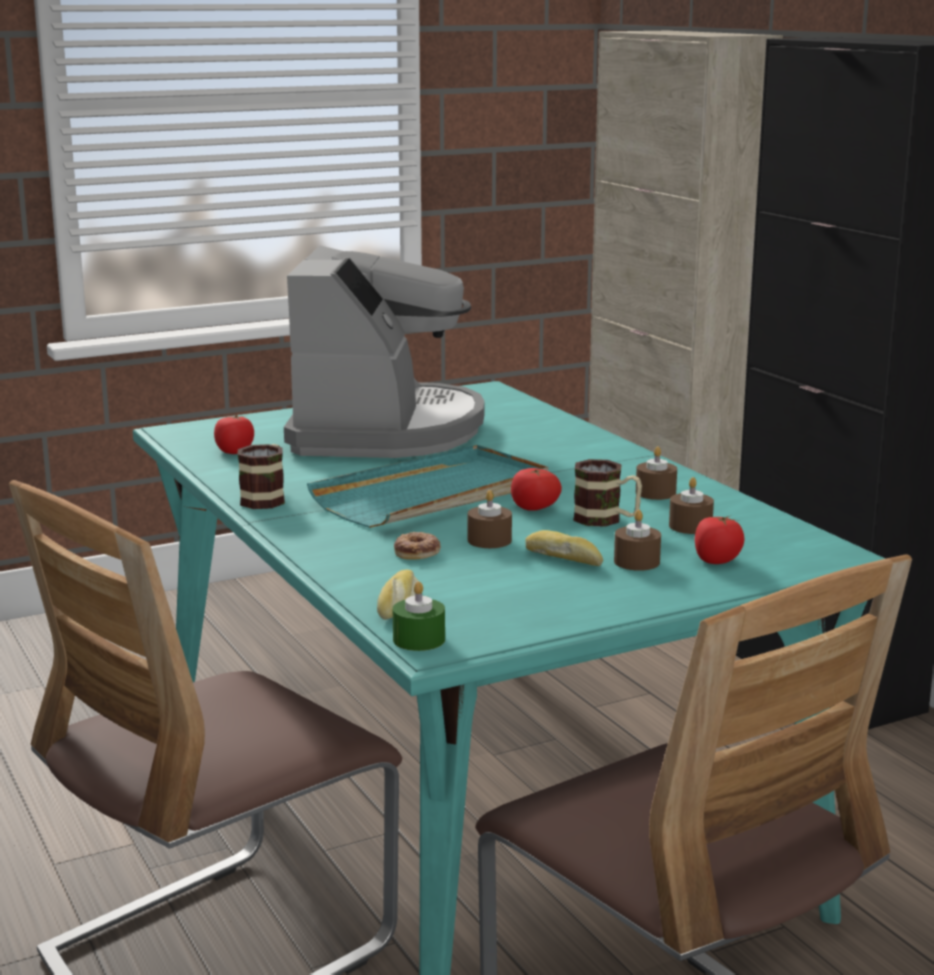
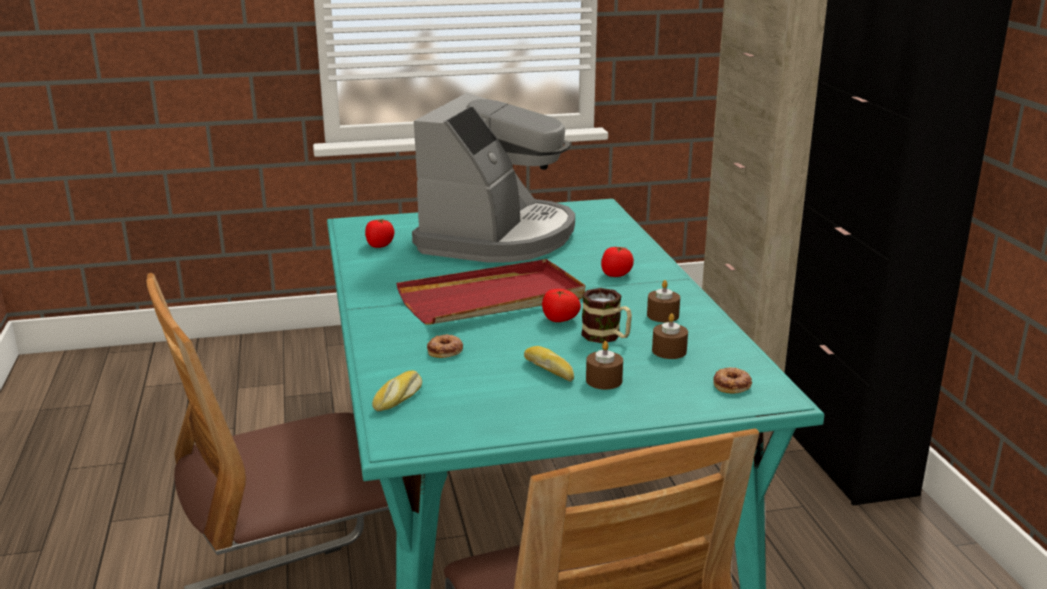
camera: 15 degrees right, 5 degrees up
mug [238,444,285,509] -> none
turquoise tray [307,445,548,528] -> red tray [396,259,585,325]
green candle [393,581,445,651] -> none
brown candle [468,490,512,548] -> none
tomato [695,516,745,564] -> tomato moved to [601,247,634,277]
none -> donut [713,367,752,393]

